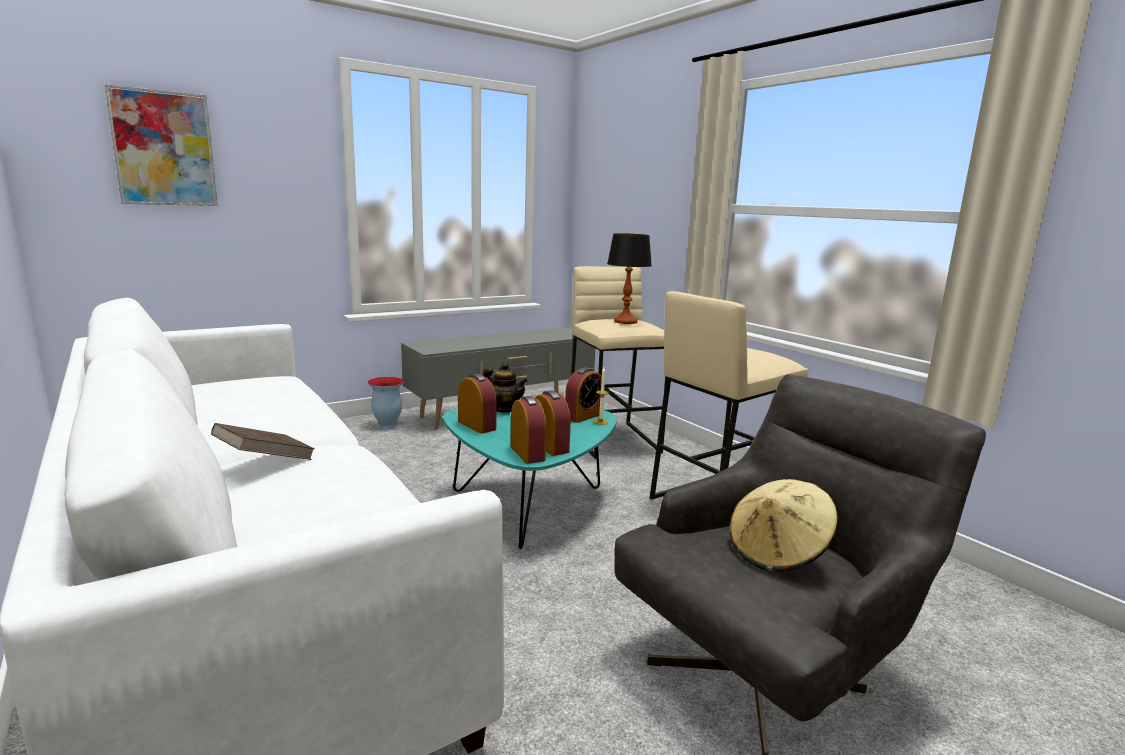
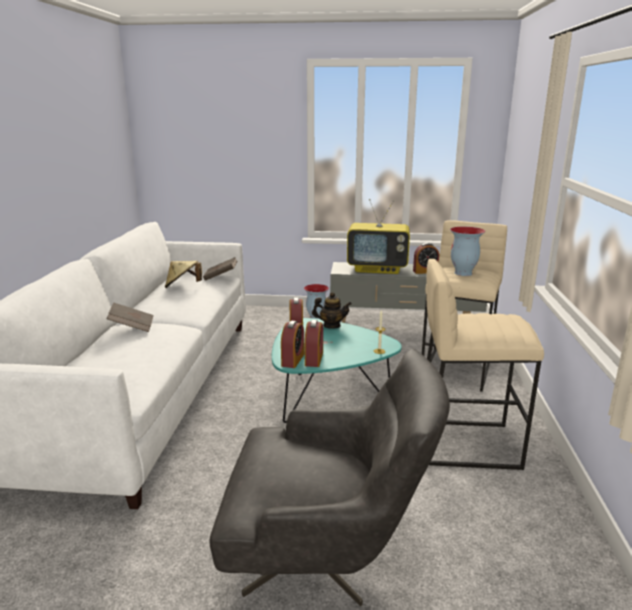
camera: 40 degrees right, 5 degrees up
picture [104,84,218,206] -> none
teapot [483,362,528,413] -> teapot turned 60 degrees counterclockwise [312,292,352,329]
alarm clock [565,367,602,423] -> alarm clock moved to [413,243,440,274]
table lamp [607,233,652,324] -> vase [450,226,485,276]
beige hat [730,479,838,573] -> beige hat moved to [165,261,202,288]
none -> brown book [203,257,238,281]
none -> television [347,199,410,274]

